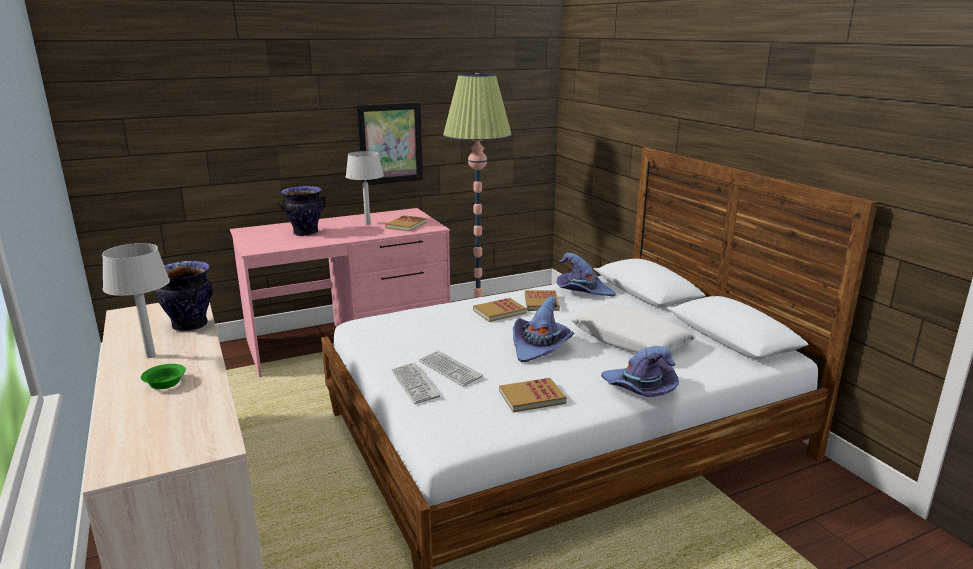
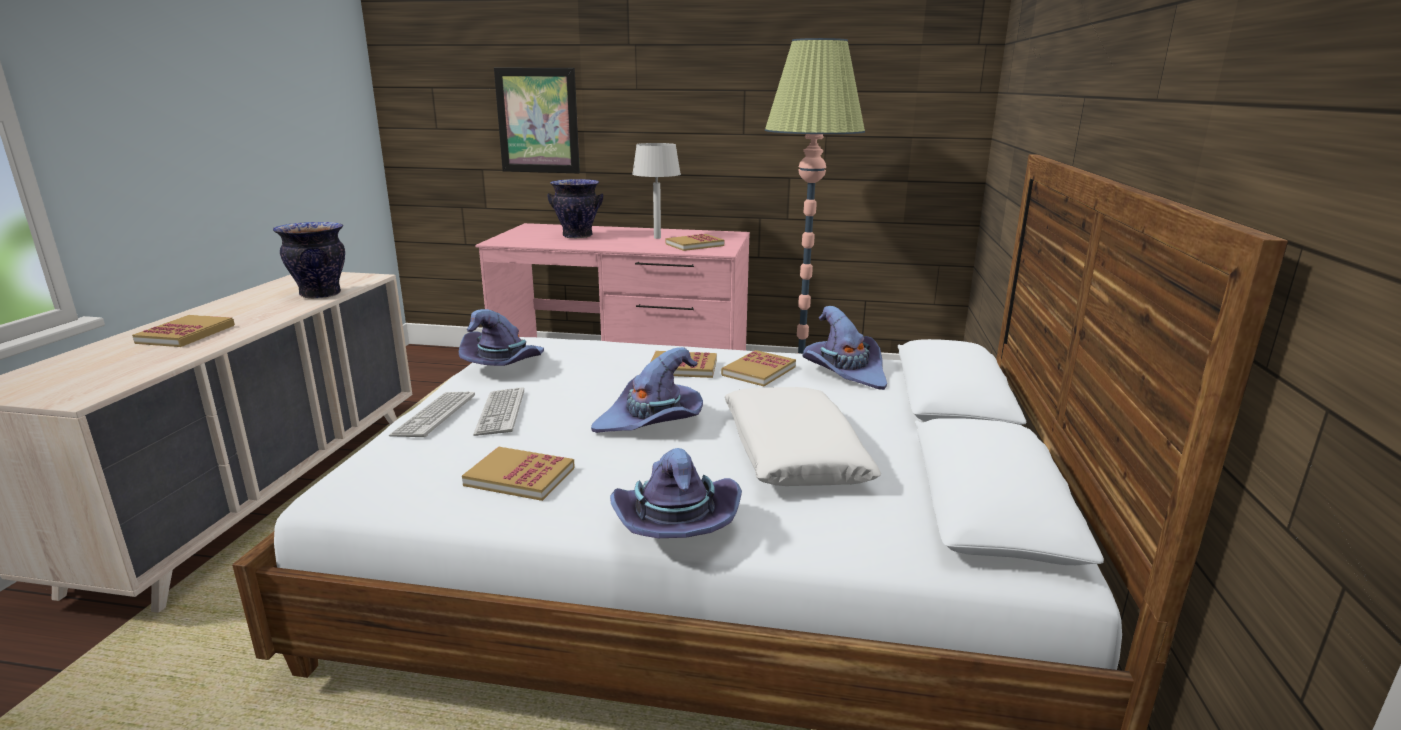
camera: 35 degrees right, 0 degrees up
grey table lamp [102,243,170,358] -> none
green bowl [141,364,186,389] -> book [132,315,235,347]
picture [357,102,423,186] -> picture moved to [494,68,580,173]
none -> purple hat [459,309,544,366]

